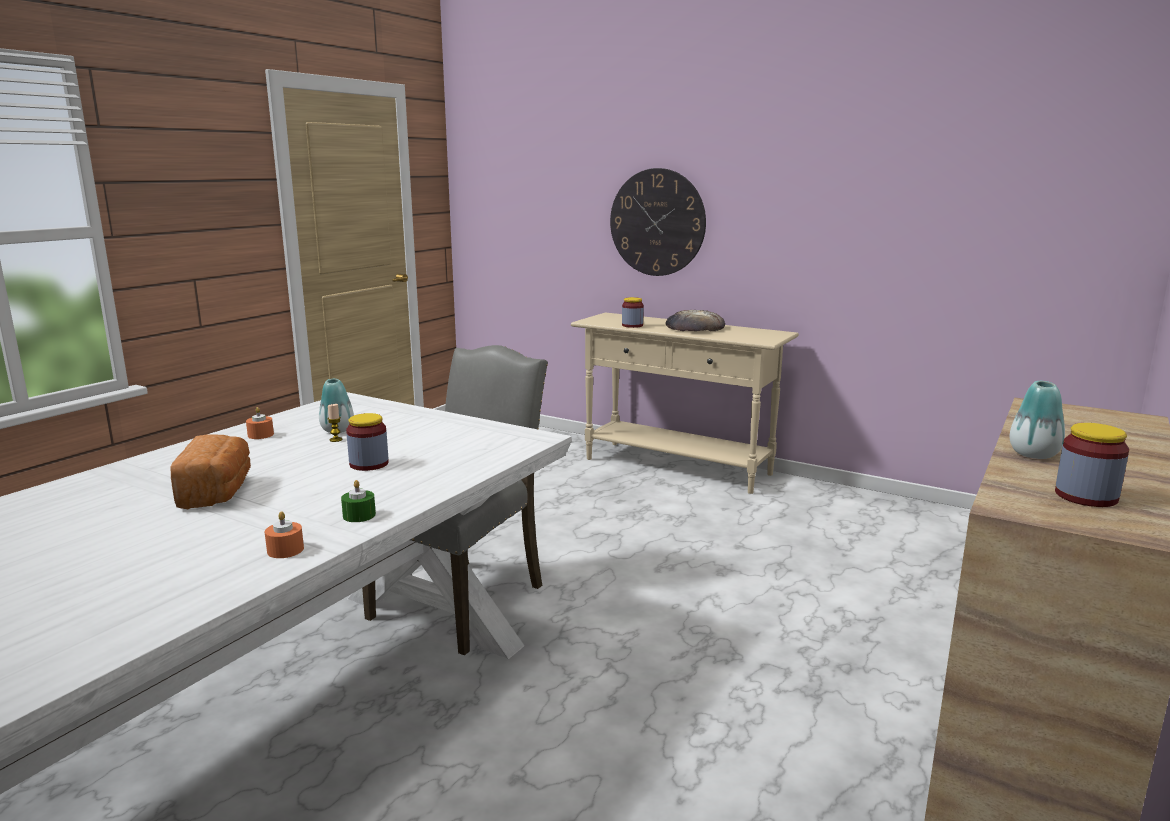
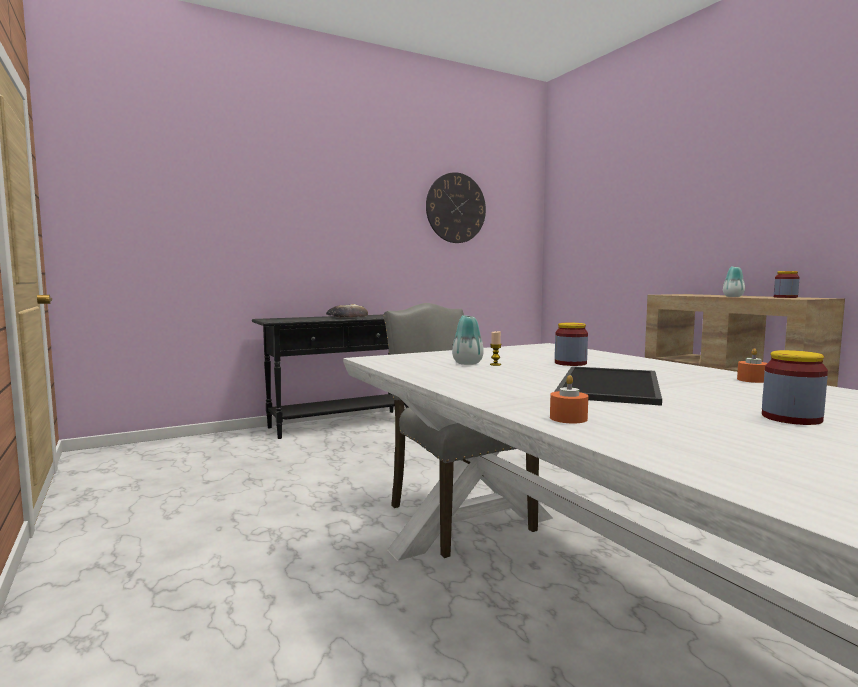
camera: 60 degrees left, 10 degrees down
bread [171,435,251,509] -> tray [554,366,662,406]
orange candle [246,407,274,439] -> orange candle moved to [550,375,588,424]
green candle [341,480,376,522] -> none
beige console table [571,312,799,494] -> black console table [252,315,409,439]
wall clock [610,168,706,276] -> wall clock moved to [426,172,486,243]
jar [622,297,644,328] -> jar moved to [762,350,828,425]

